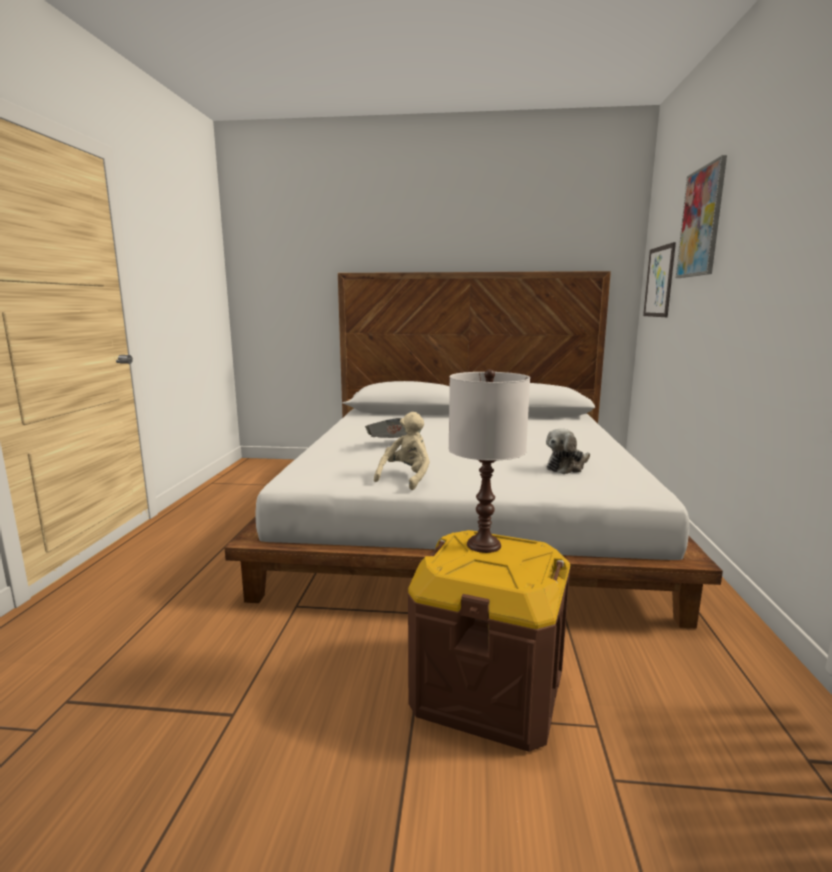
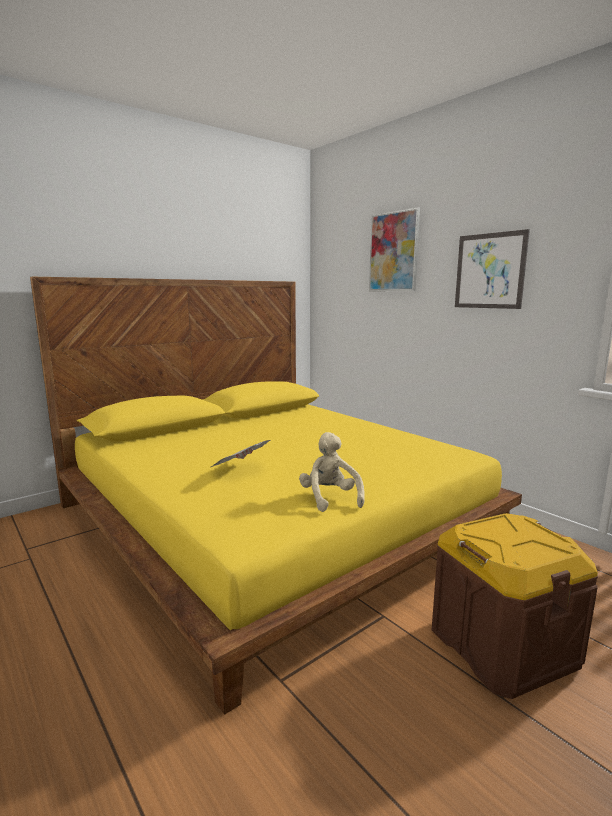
camera: 45 degrees left, 0 degrees up
white bed [225,271,723,629] -> yellow bed [30,277,522,715]
white table lamp [449,369,530,553] -> none
plush toy [546,428,590,474] -> none
picture [643,242,676,317] -> picture moved to [455,229,530,309]

